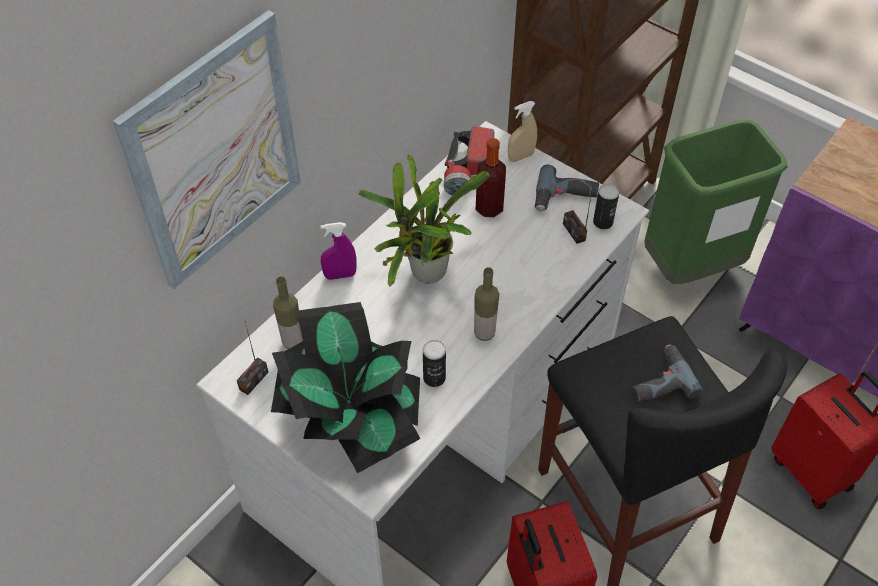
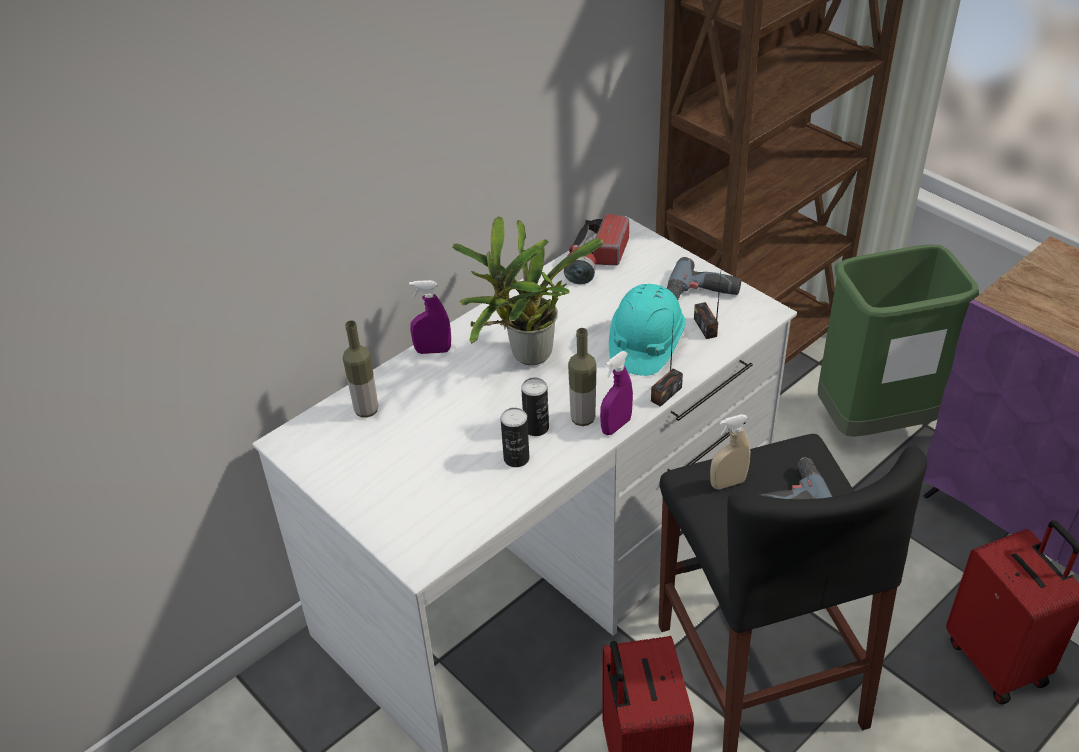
camera: 10 degrees right, 10 degrees down
picture [113,10,301,289] -> none
radio [237,322,268,395] -> radio moved to [651,315,683,407]
potted plant [271,302,420,473] -> none
bottle [476,138,506,217] -> none
beige spray bottle [508,101,537,162] -> beige spray bottle moved to [710,414,750,489]
can [593,184,619,229] -> can moved to [521,377,549,436]
none -> purple spray bottle [600,351,633,435]
none -> turquoise hard hat [609,284,686,376]

